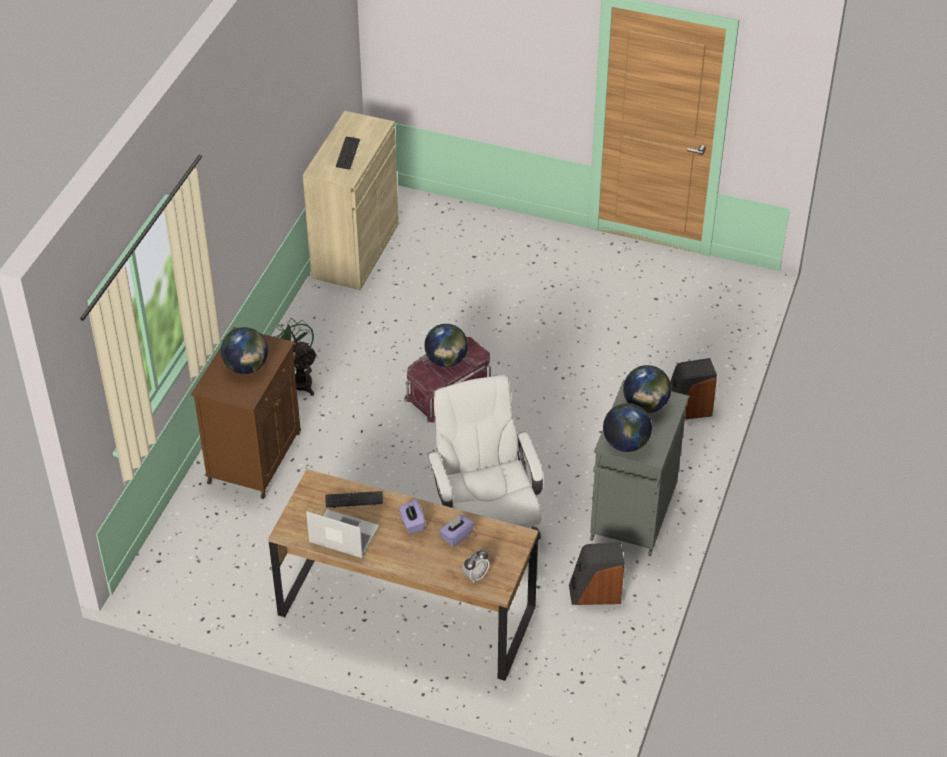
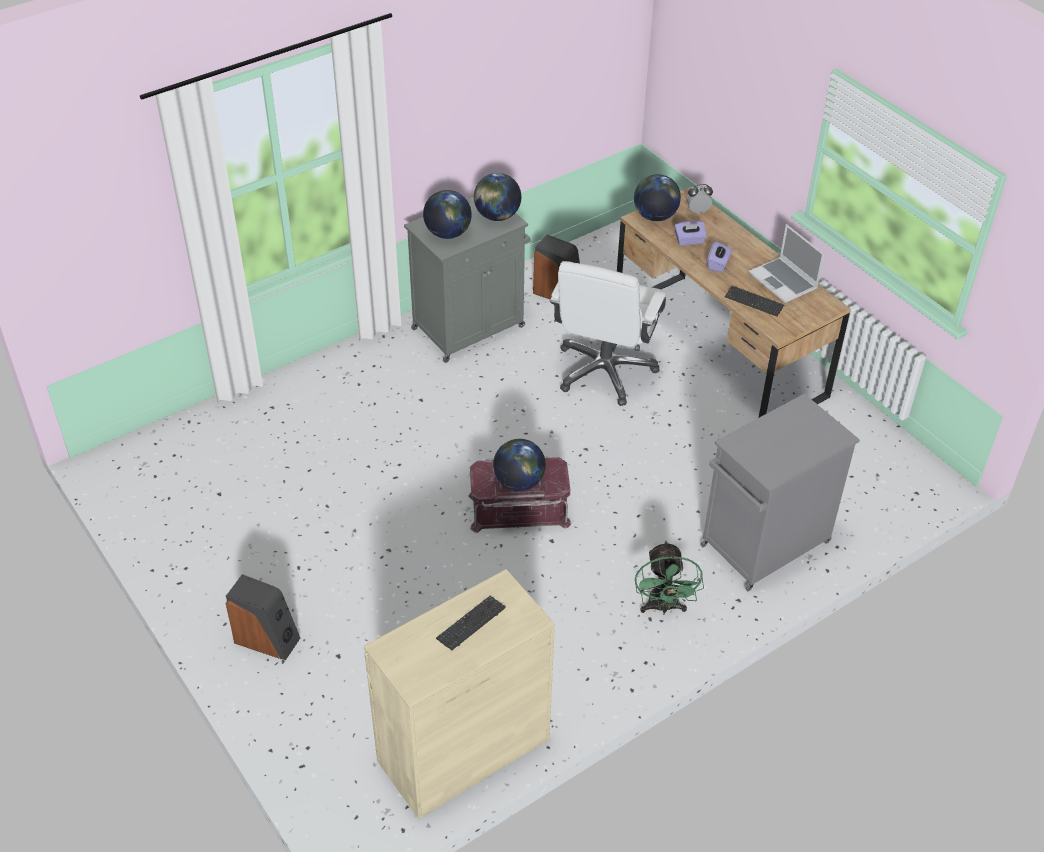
camera: 145 degrees left, 0 degrees up
brown cabinet [191,327,301,499] -> grey cabinet [700,394,860,591]
globe [221,327,268,374] -> globe moved to [634,174,681,221]
speaker [670,358,717,419] -> speaker moved to [226,574,300,660]

